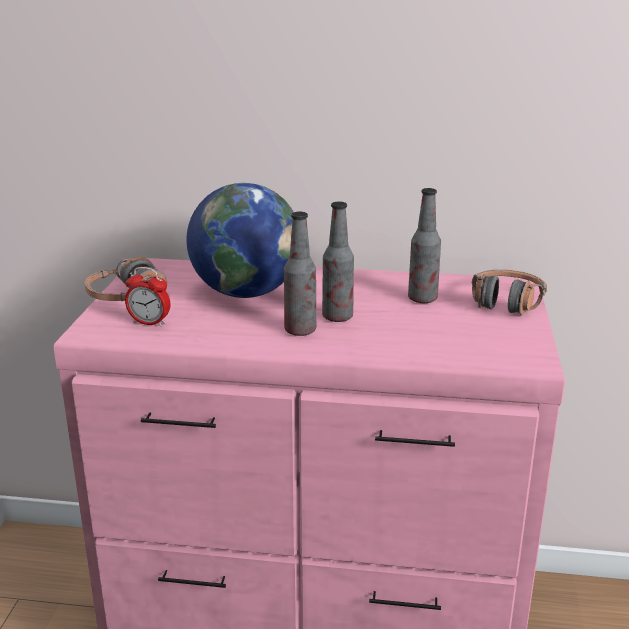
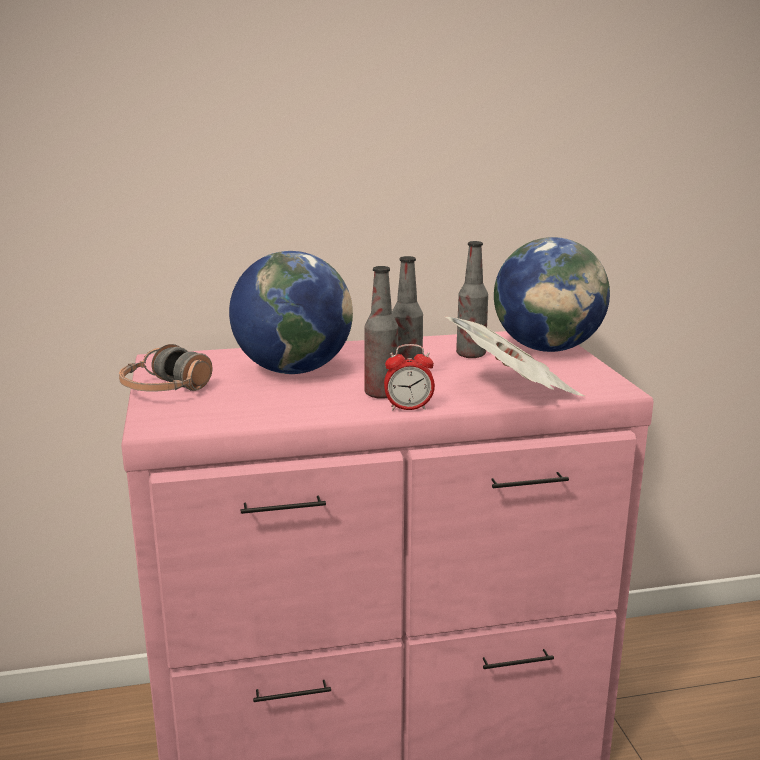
camera: 20 degrees left, 5 degrees down
alarm clock [125,267,170,327] -> alarm clock moved to [384,344,435,410]
headphones [472,269,547,315] -> globe [494,237,610,352]
none -> newspaper [444,316,585,396]

